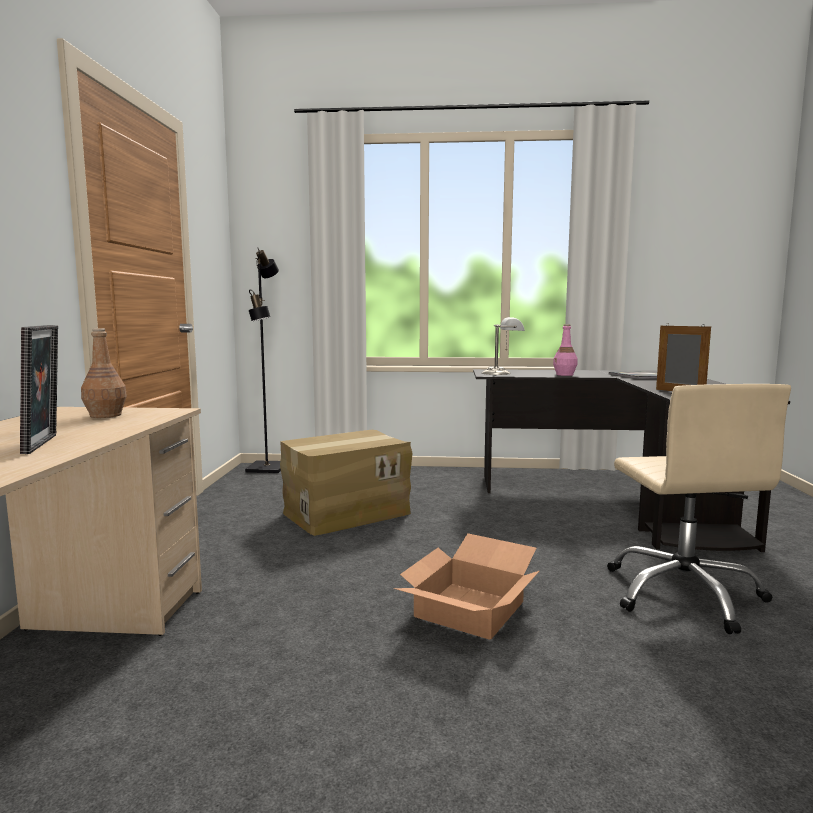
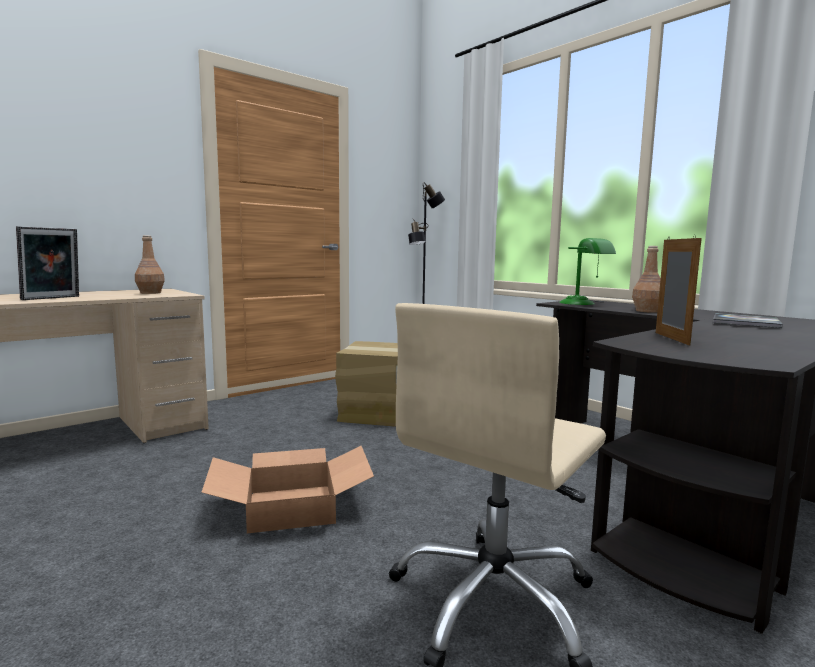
camera: 45 degrees right, 0 degrees up
white table lamp [482,317,525,375] -> green table lamp [559,238,616,305]
pink bottle [553,324,577,376] -> brown bottle [632,246,661,313]

